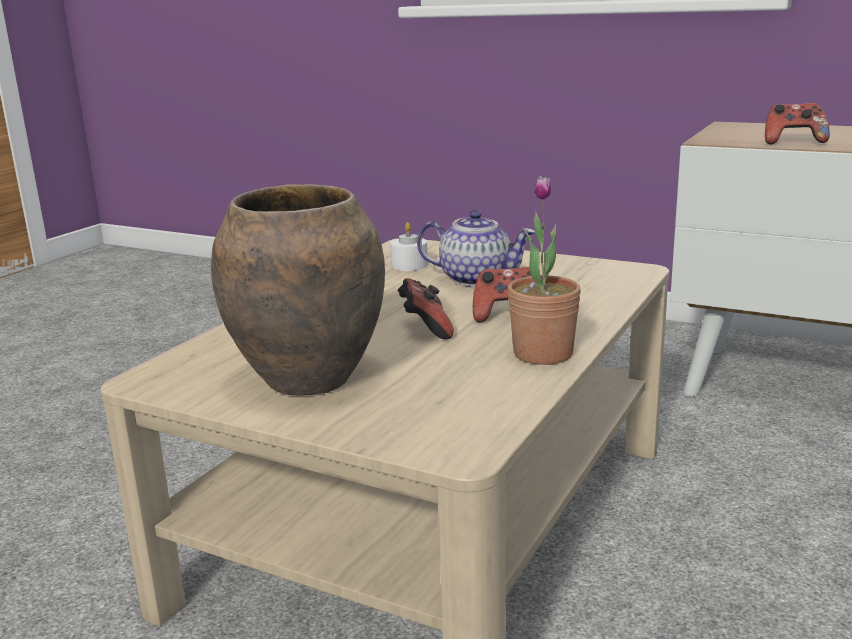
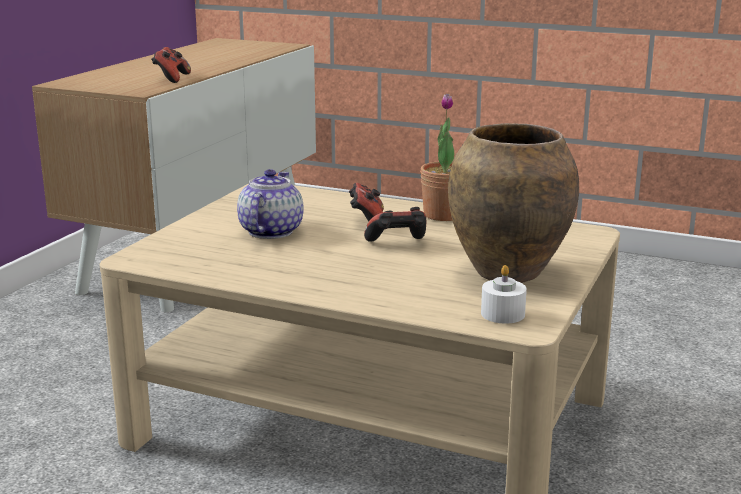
camera: 95 degrees left, 0 degrees up
white candle [390,222,428,271] -> white candle moved to [481,265,527,324]

